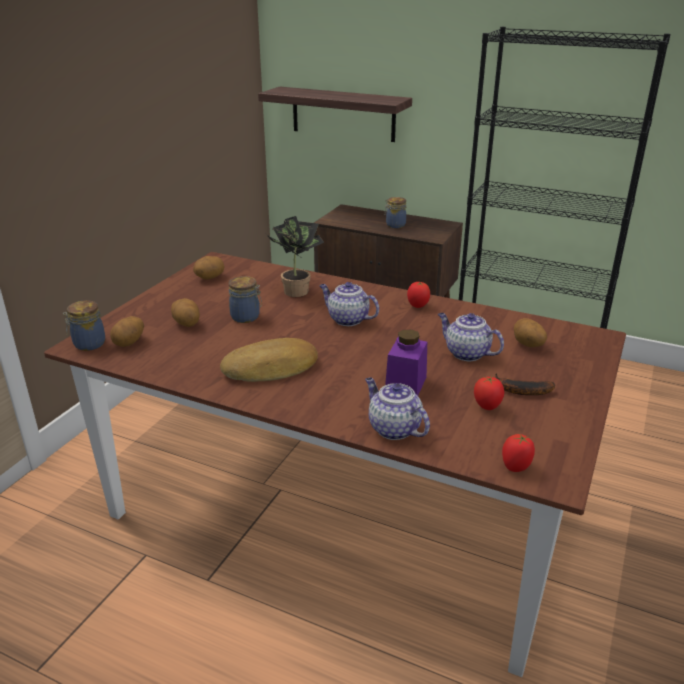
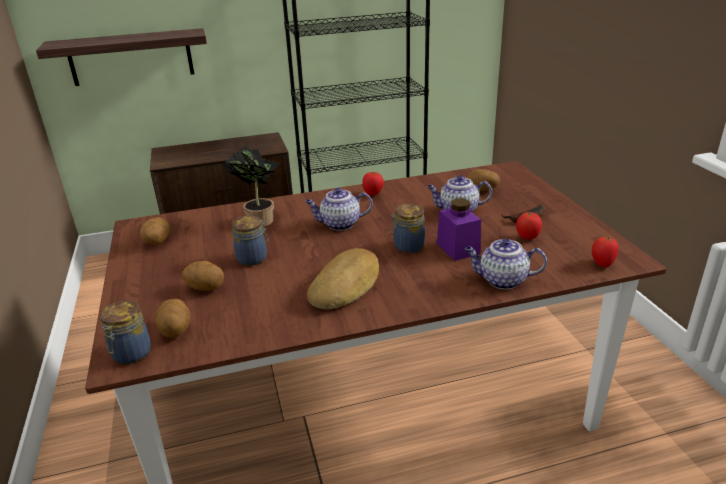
camera: 40 degrees left, 0 degrees up
jar [384,197,406,228] -> jar moved to [391,204,425,253]

